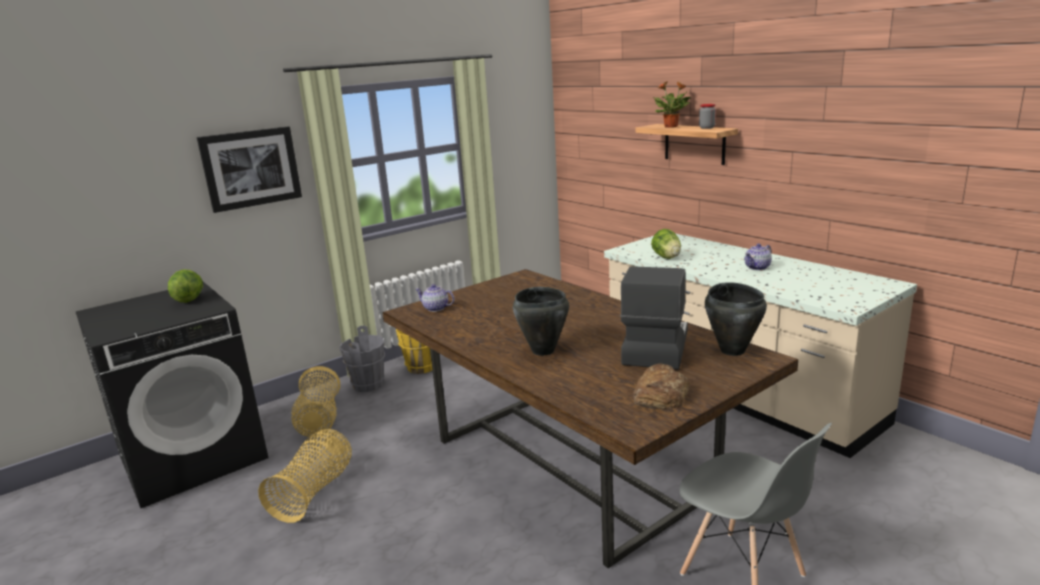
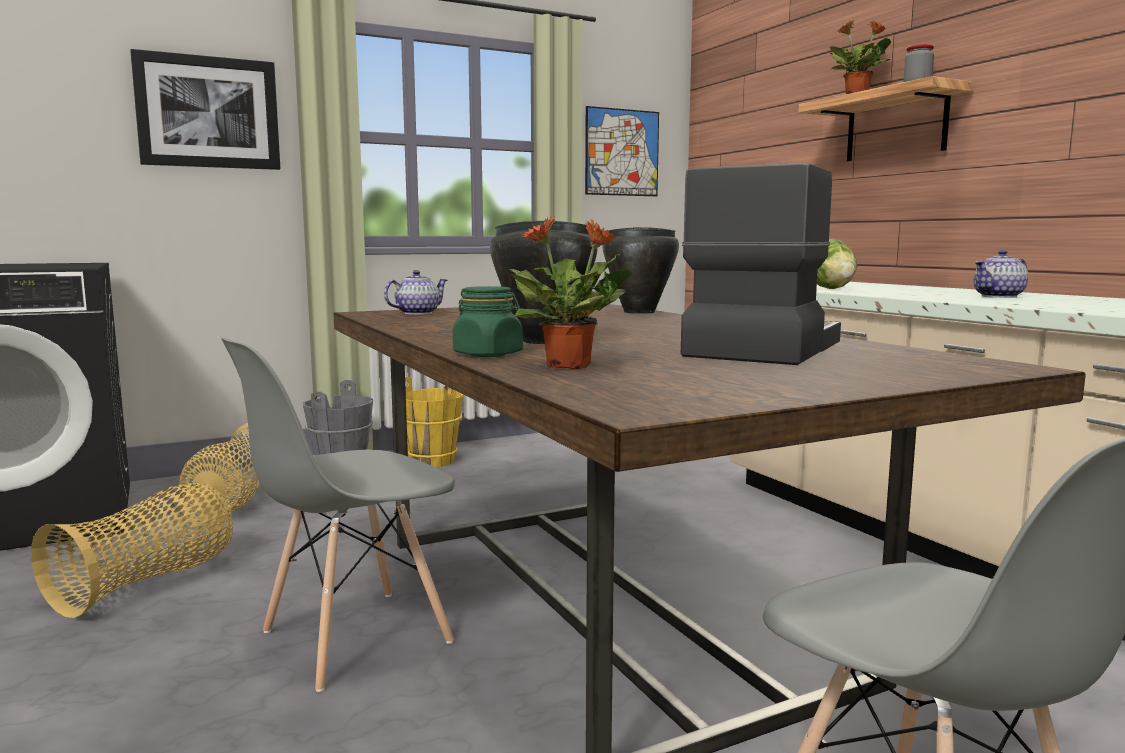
camera: 10 degrees right, 10 degrees down
lettuce [168,269,203,303] -> none
teapot [415,284,455,312] -> teapot turned 105 degrees clockwise [384,270,448,315]
bread [633,363,690,409] -> none
black cooking pot [705,282,767,356] -> black cooking pot moved to [602,227,679,314]
none -> grey chair [221,337,455,692]
none -> green jar [453,286,523,357]
none -> potted plant [509,217,632,369]
none -> picture [585,106,659,196]

